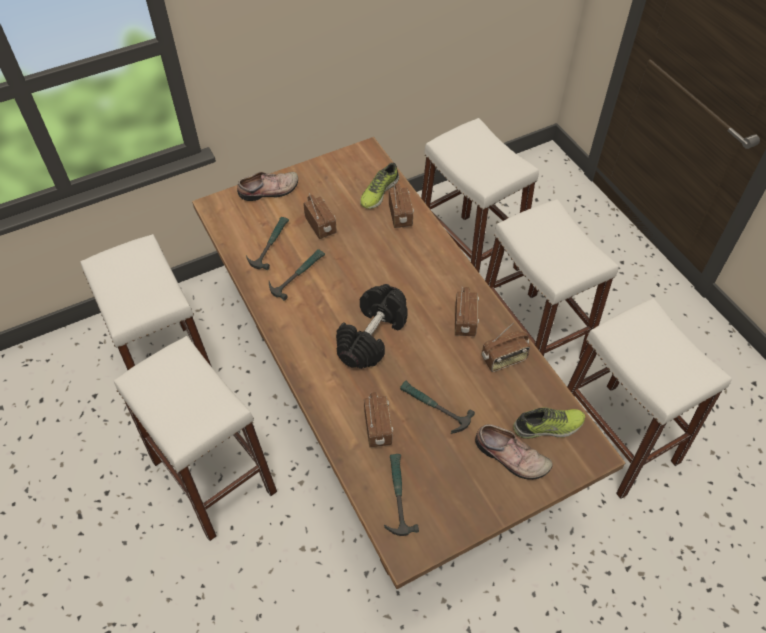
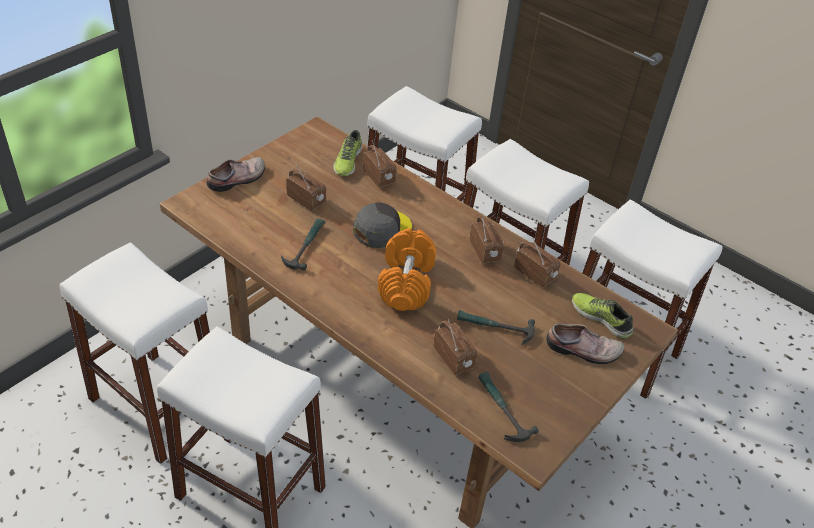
camera: 25 degrees left, 10 degrees down
hammer [246,217,289,270] -> none
black dumbbell [336,284,408,369] -> orange dumbbell [378,228,436,311]
radio [482,322,530,372] -> radio turned 90 degrees counterclockwise [514,238,560,287]
shoe [513,408,585,439] -> shoe turned 105 degrees counterclockwise [572,293,633,339]
none -> grey cap [353,202,412,248]

